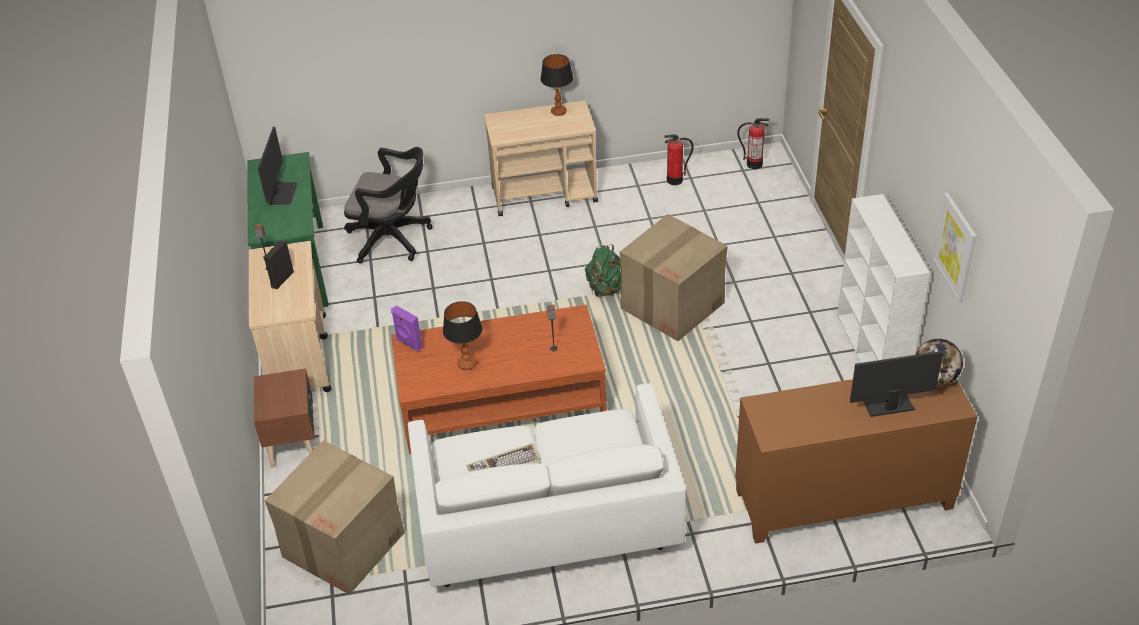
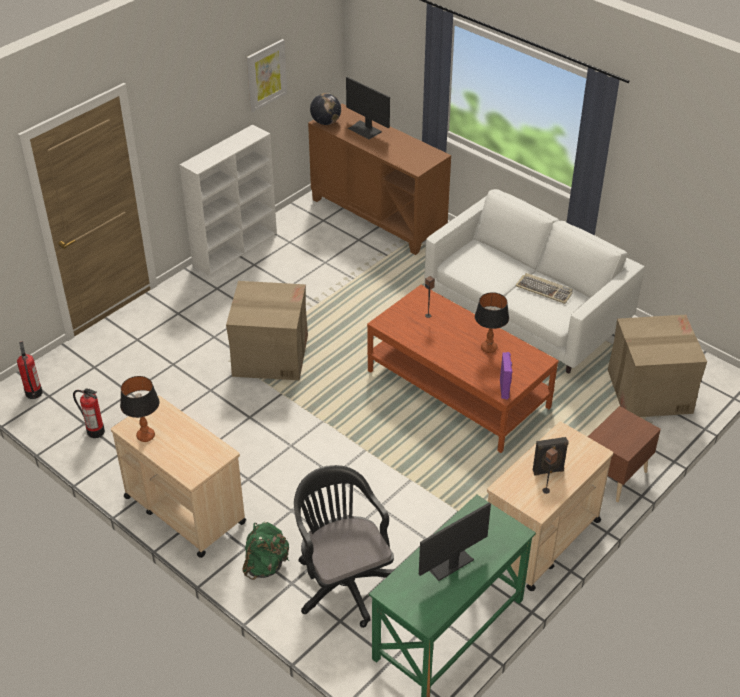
camera: 130 degrees left, 0 degrees up
green backpack [585,244,621,297] -> green backpack moved to [242,522,289,580]

